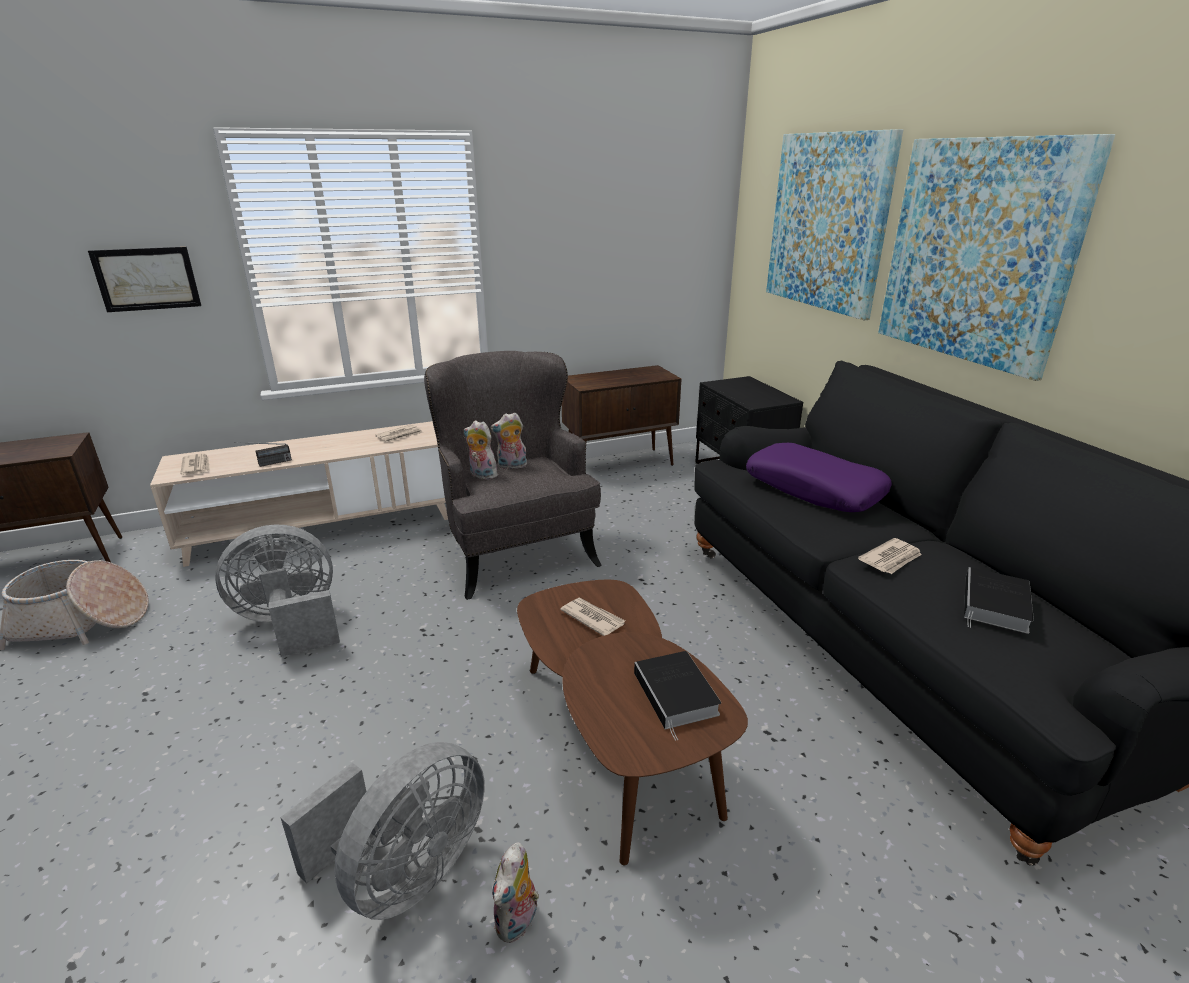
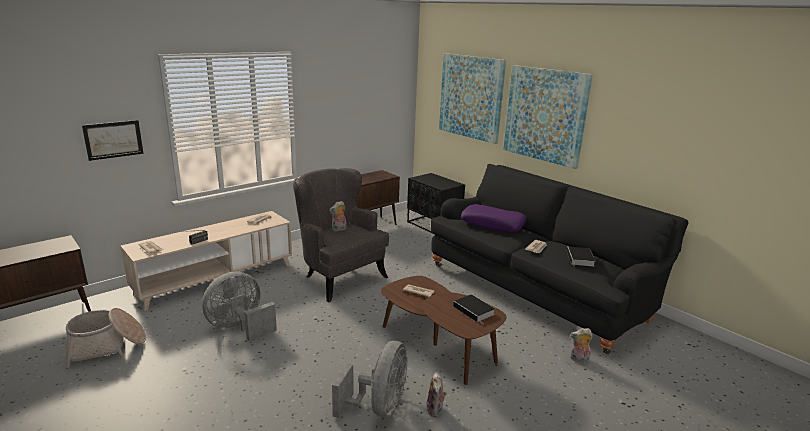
camera: 20 degrees left, 5 degrees down
plush toy [464,421,498,480] -> plush toy moved to [570,328,593,363]

